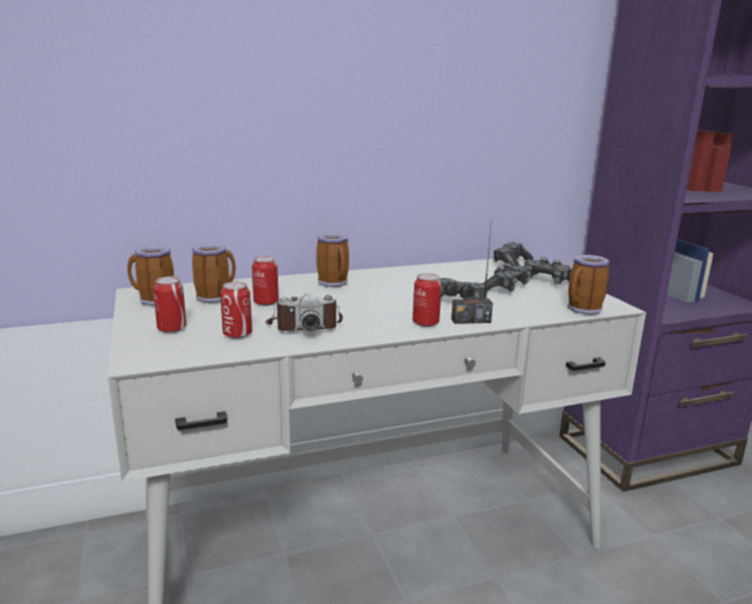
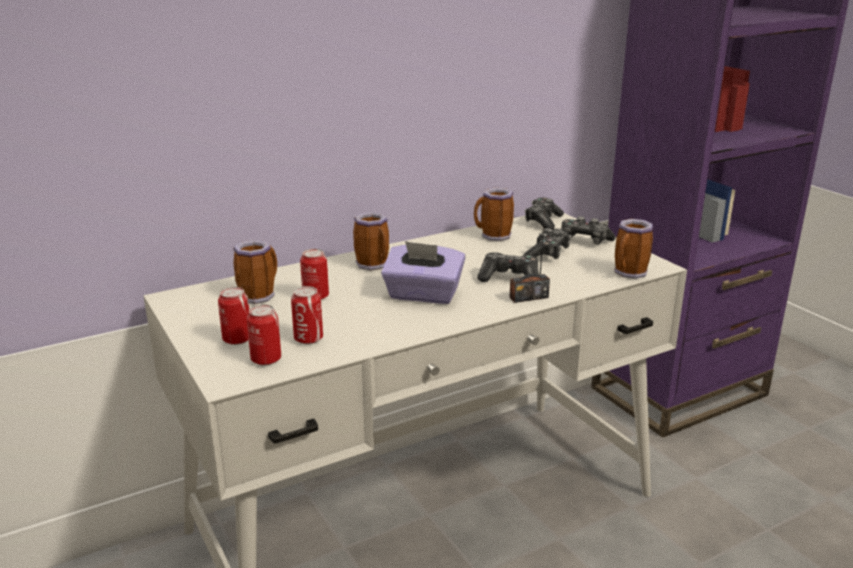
camera: 10 degrees left, 5 degrees up
mug [127,246,174,306] -> mug moved to [474,188,514,241]
camera [265,293,343,331] -> none
can [413,273,441,327] -> can moved to [247,304,281,365]
none -> purple tissue box [381,241,465,304]

